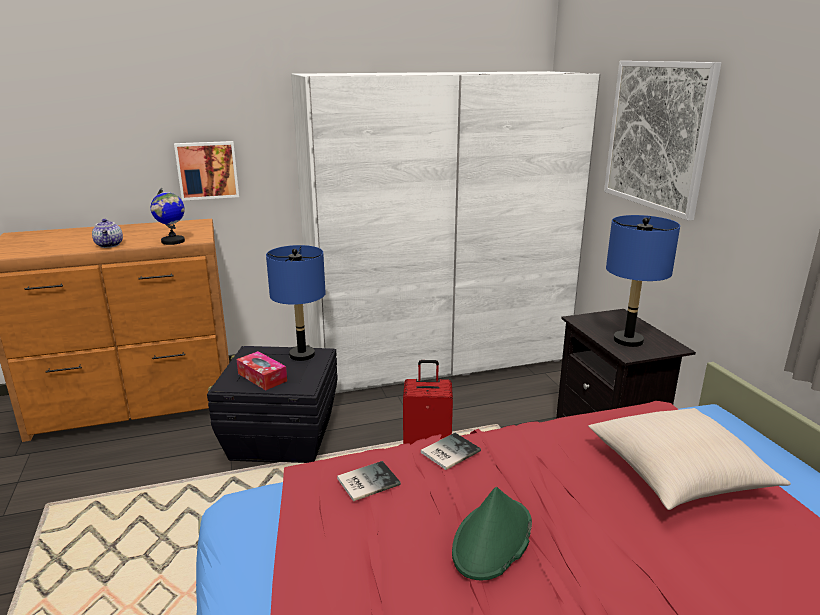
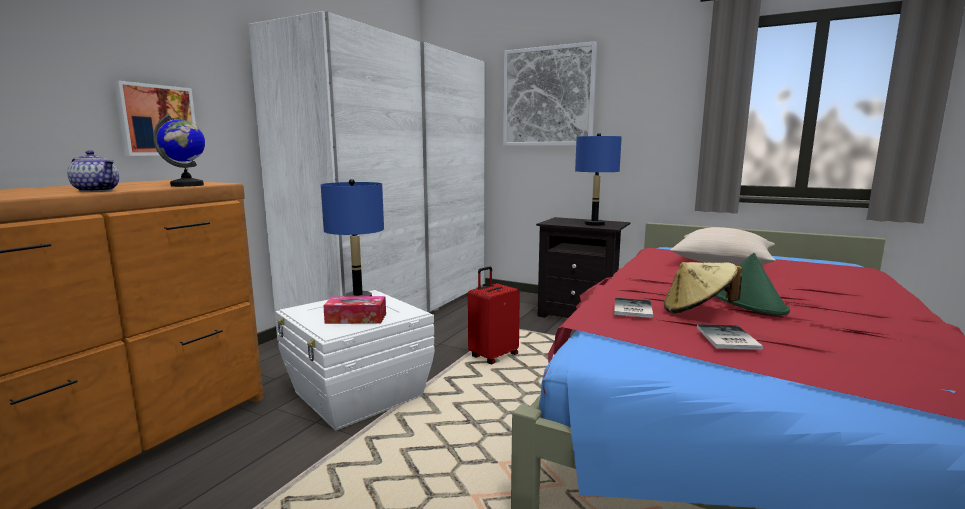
camera: 45 degrees left, 10 degrees down
black storage box [207,346,338,463] -> white storage box [276,290,435,431]
book [421,433,481,470] -> book moved to [697,324,763,350]
none -> beige hat [664,262,742,313]

